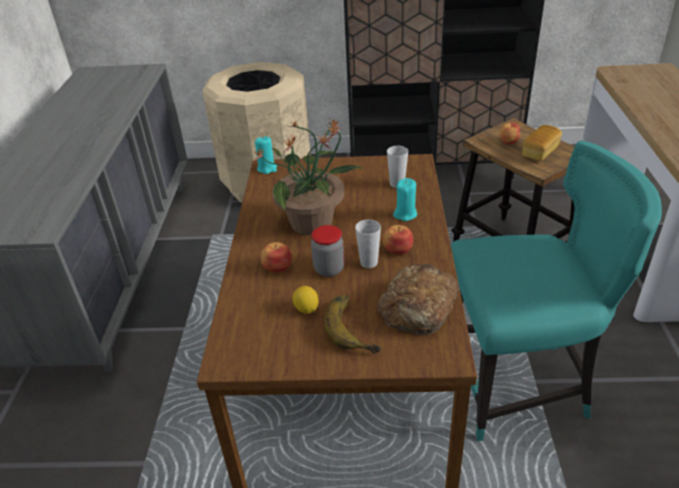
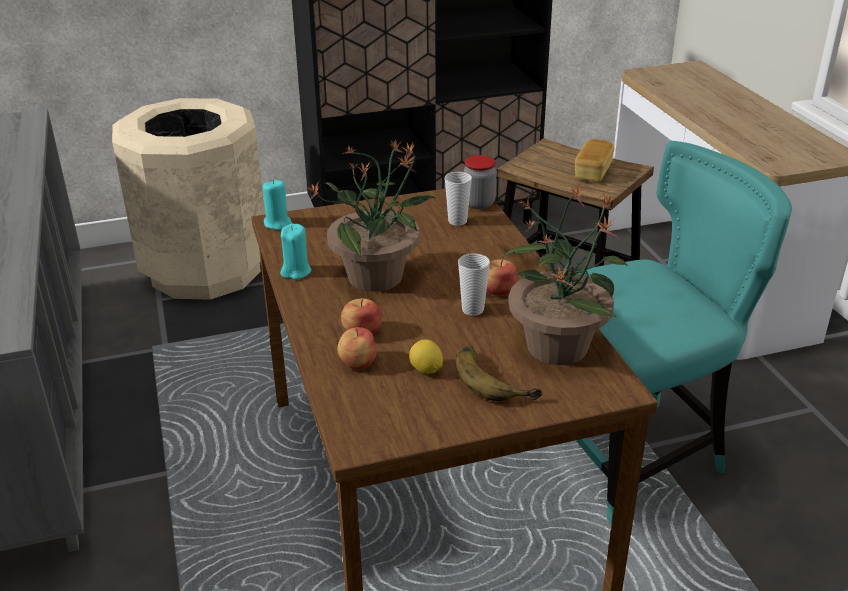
camera: 20 degrees left, 5 degrees down
jar [311,225,344,277] -> jar moved to [464,155,496,209]
bread [377,264,459,335] -> potted plant [504,184,627,365]
turquoise candle [393,178,417,221] -> turquoise candle moved to [280,224,312,280]
apple [499,122,520,145] -> apple moved to [337,327,377,370]

